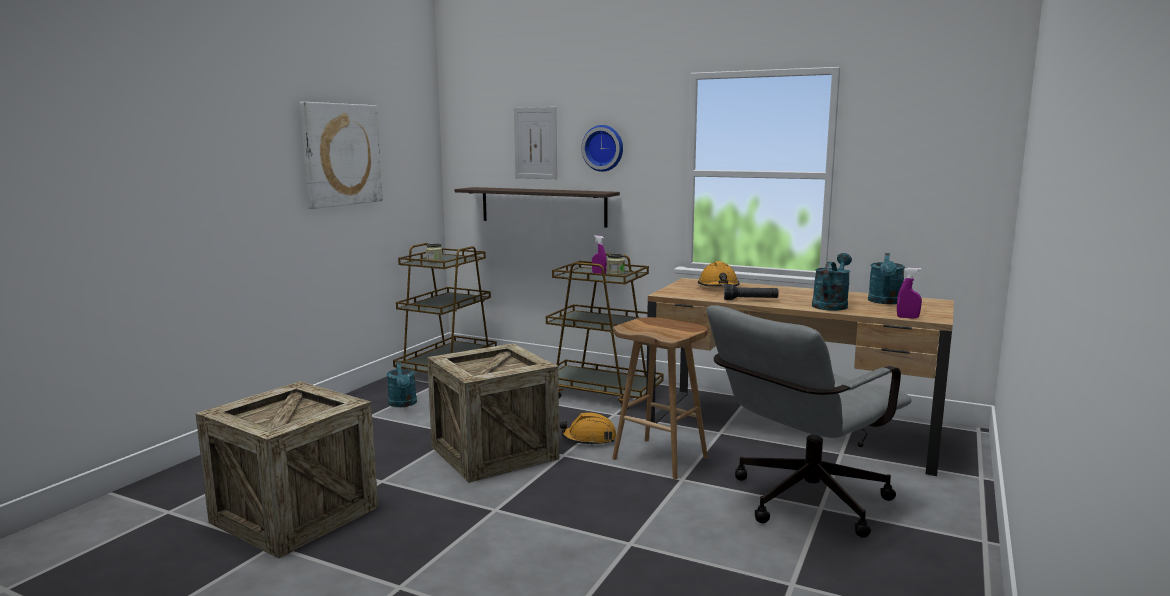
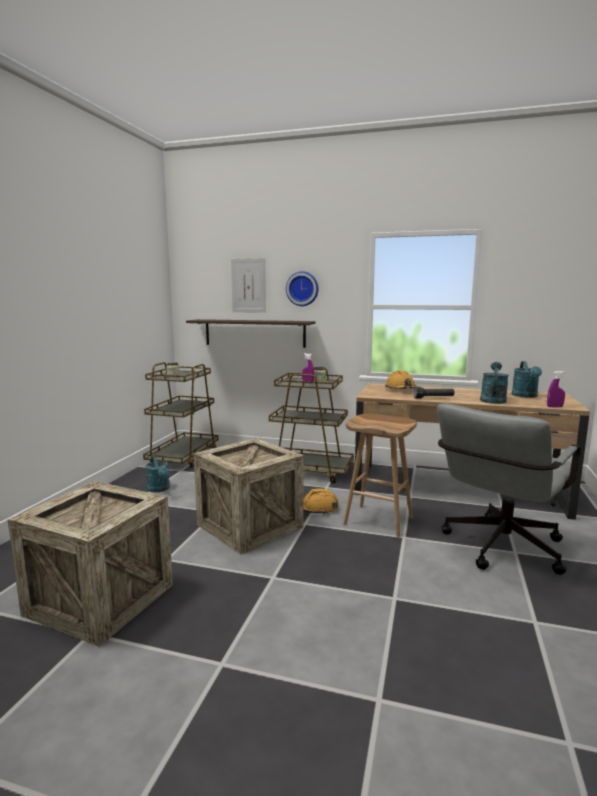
camera: 10 degrees left, 0 degrees up
picture [300,102,383,209] -> none

